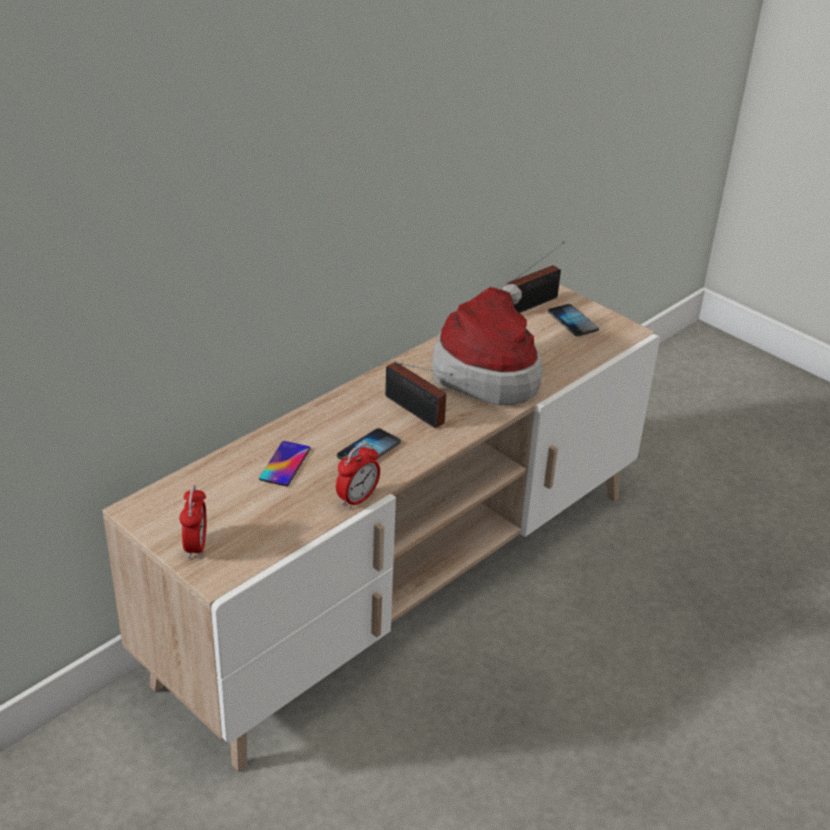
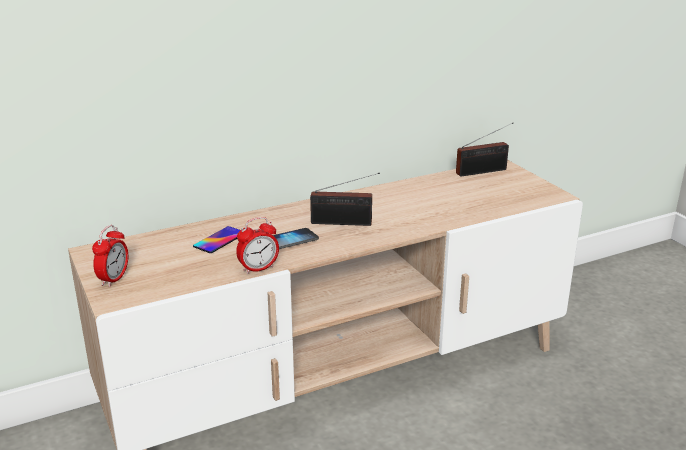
camera: 20 degrees right, 10 degrees down
radio [385,362,453,428] -> radio turned 60 degrees counterclockwise [310,173,380,226]
hat [432,284,543,405] -> none
phone [548,304,599,336] -> none

